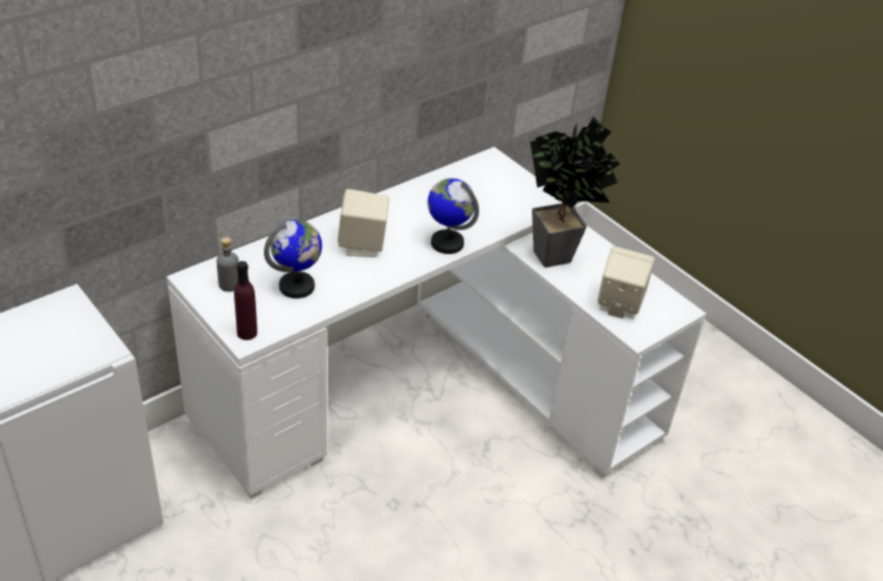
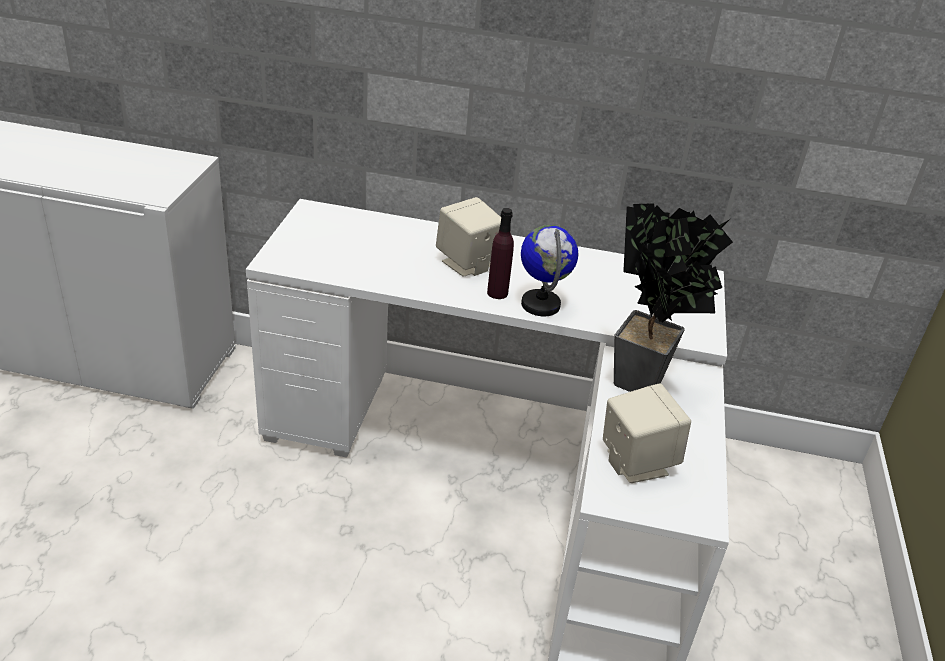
camera: 50 degrees right, 5 degrees down
grey bottle [217,237,239,292] -> none
purple bottle [234,261,257,340] -> purple bottle moved to [487,208,514,299]
globe [264,220,322,299] -> none

